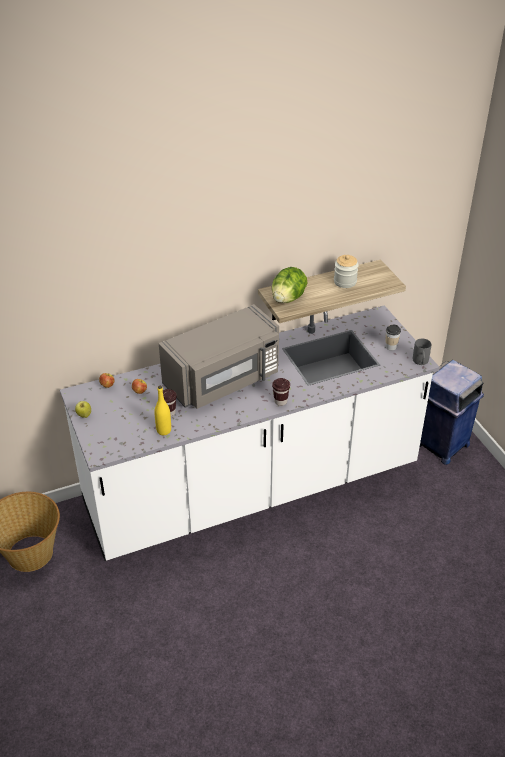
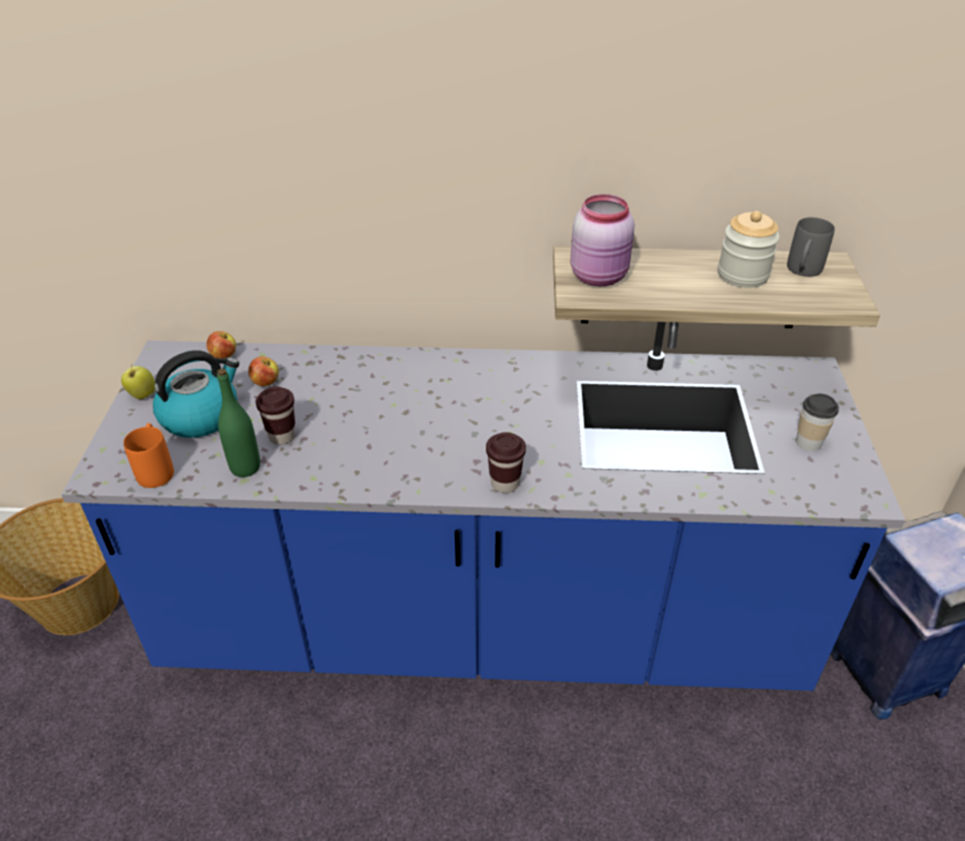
camera: 25 degrees right, 0 degrees up
white counter [60,305,440,561] -> blue counter [61,322,906,691]
yellow bottle [154,386,171,435] -> green bottle [217,369,260,477]
grey microwave [159,304,279,409] -> none
lettuce [272,267,308,303] -> pink jar [570,194,635,286]
grey mug [413,338,431,365] -> grey mug moved to [787,217,835,277]
none -> orange mug [123,423,174,488]
none -> kettle [153,350,239,438]

